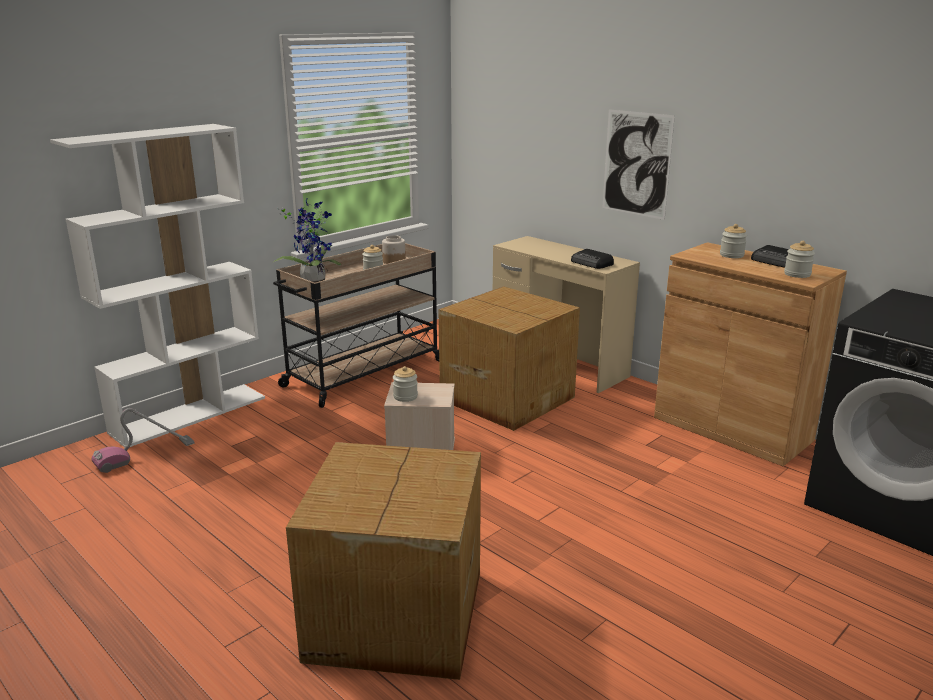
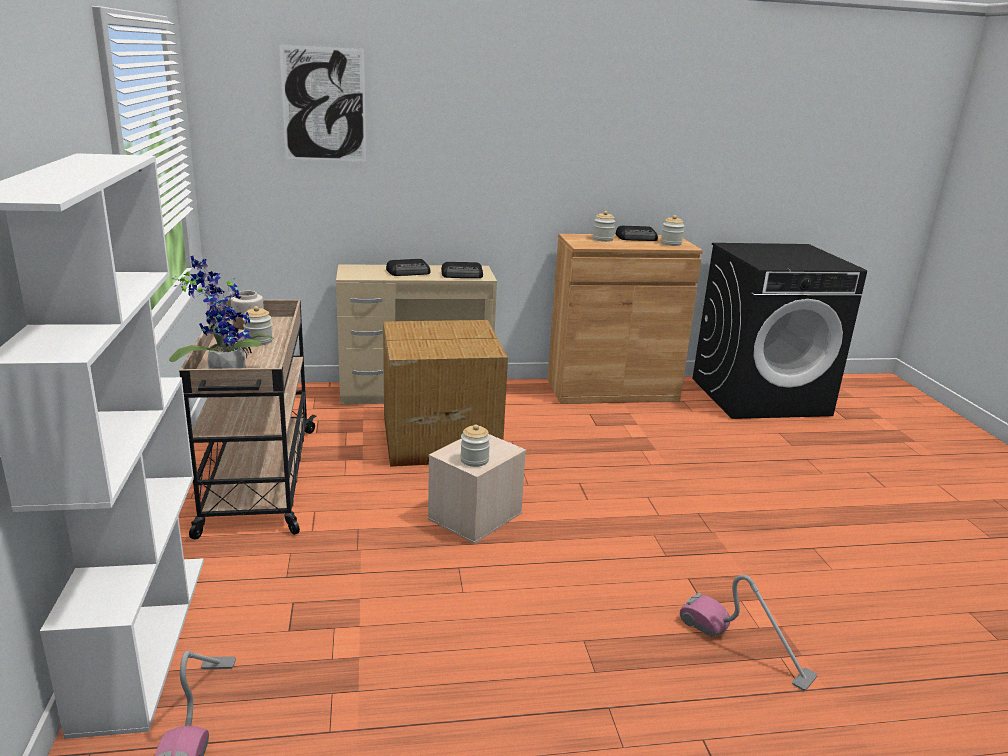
camera: 55 degrees left, 0 degrees up
cardboard box [286,442,481,680] -> vacuum cleaner [680,575,818,691]
picture [602,109,675,220] -> picture moved to [279,44,366,162]
none -> radio [386,259,431,276]

